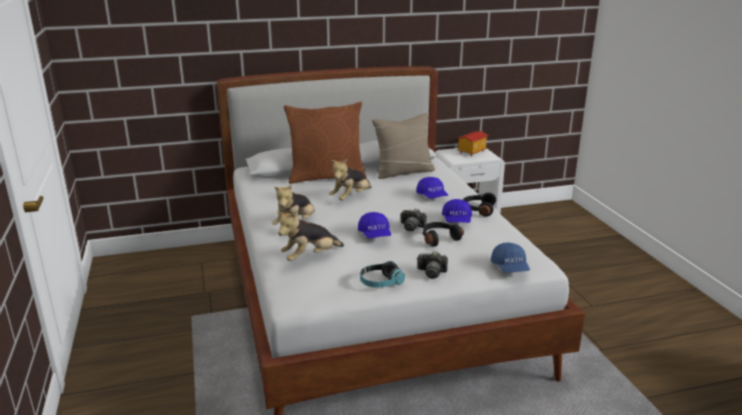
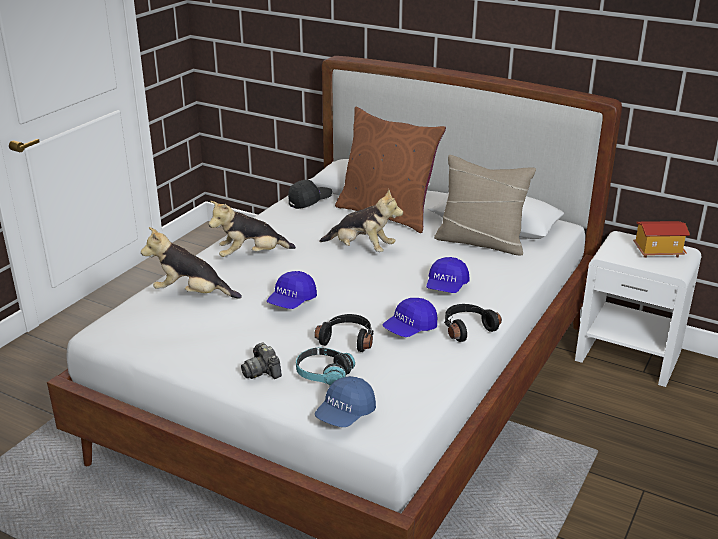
camera: 45 degrees right, 5 degrees up
plush toy [329,159,372,200] -> plush toy turned 150 degrees counterclockwise [319,189,403,252]
headphones [360,261,405,288] -> headphones moved to [296,348,355,385]
camera [400,209,427,231] -> none
none -> black cap [288,180,332,209]

